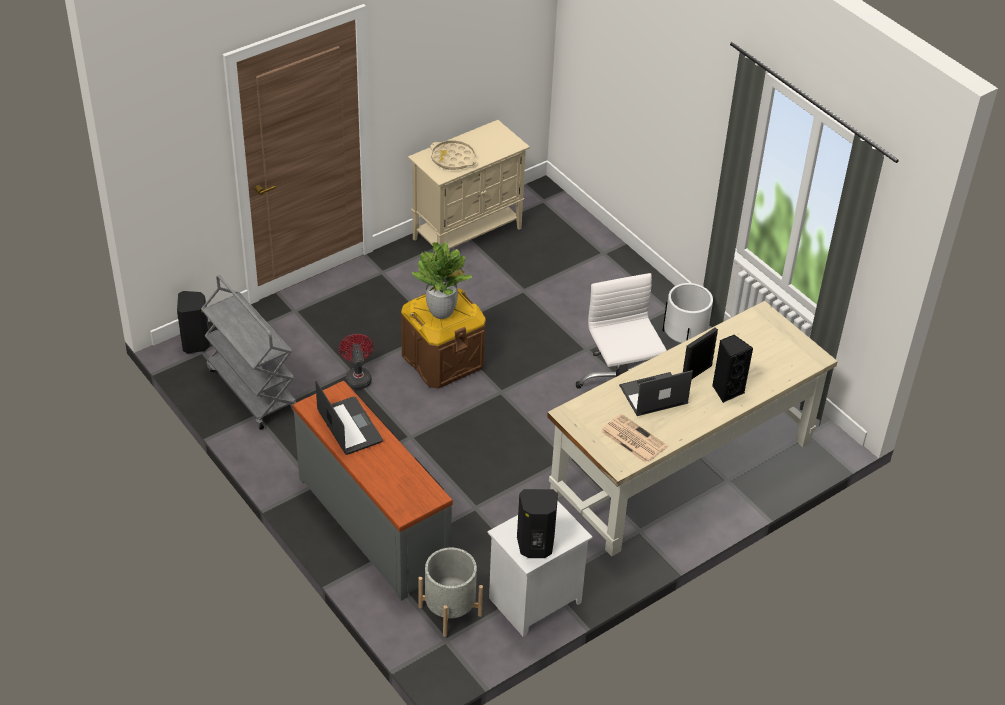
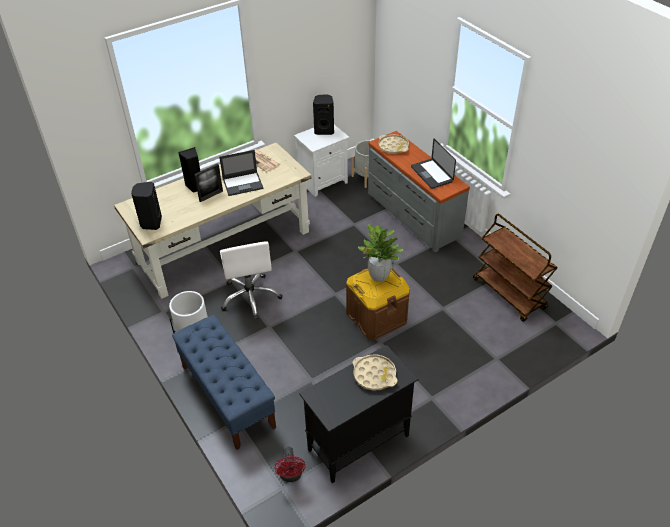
camera: 175 degrees left, 0 degrees up
black speaker [177,291,210,354] -> black speaker moved to [131,182,162,230]
grey cart [201,275,296,430] -> brown cart [473,214,557,322]
red fan [339,334,374,389] -> red fan moved to [275,447,306,482]
beige cabinet [408,120,530,249] -> black cabinet [299,345,418,483]
none -> blue bench [172,315,276,450]
none -> beige tray [378,134,409,154]

